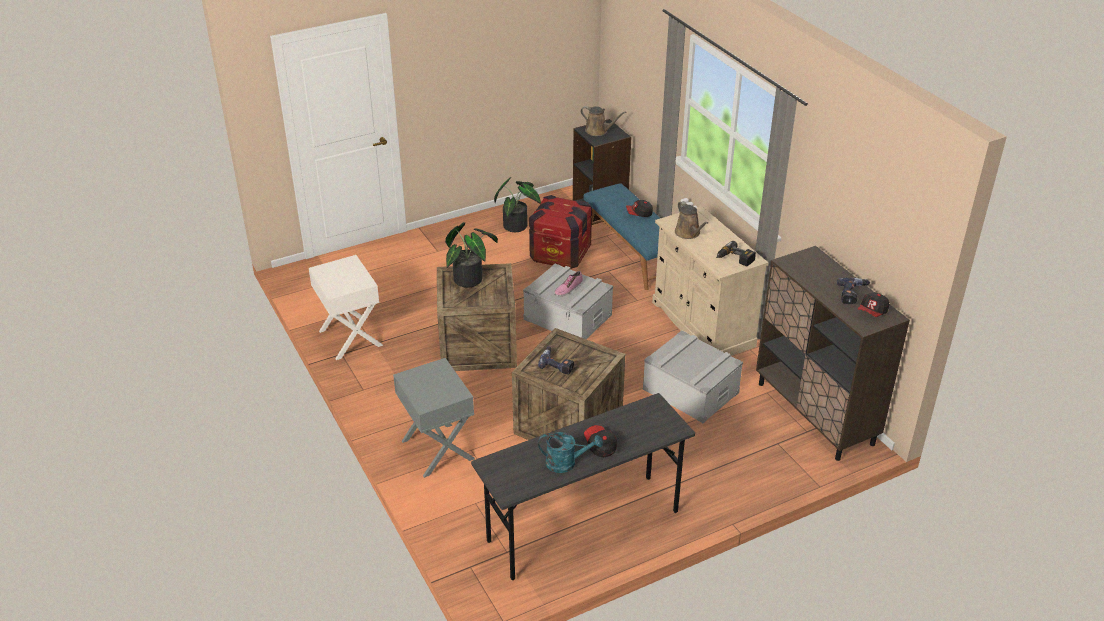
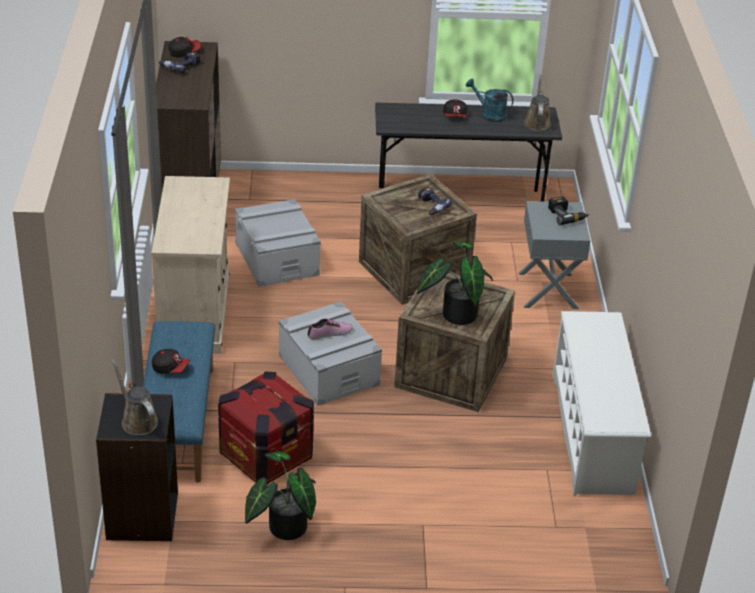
camera: 155 degrees left, 0 degrees up
white nightstand [309,255,383,360] -> white shoe rack [553,311,651,496]
brown watering can [675,201,708,239] -> brown watering can moved to [524,75,551,131]
power drill [716,241,756,267] -> power drill moved to [548,196,590,225]

